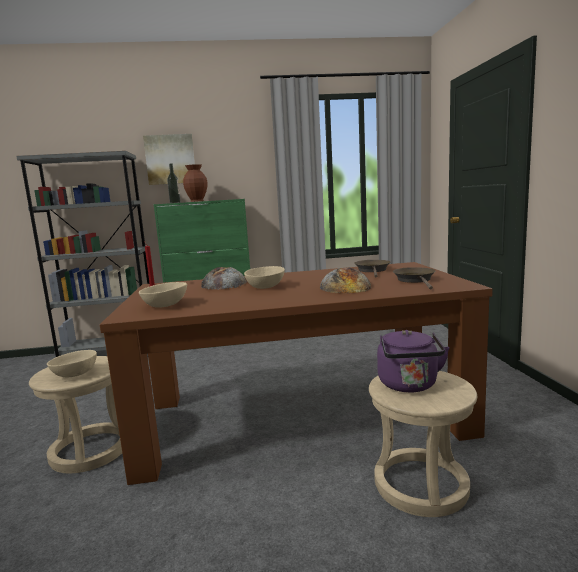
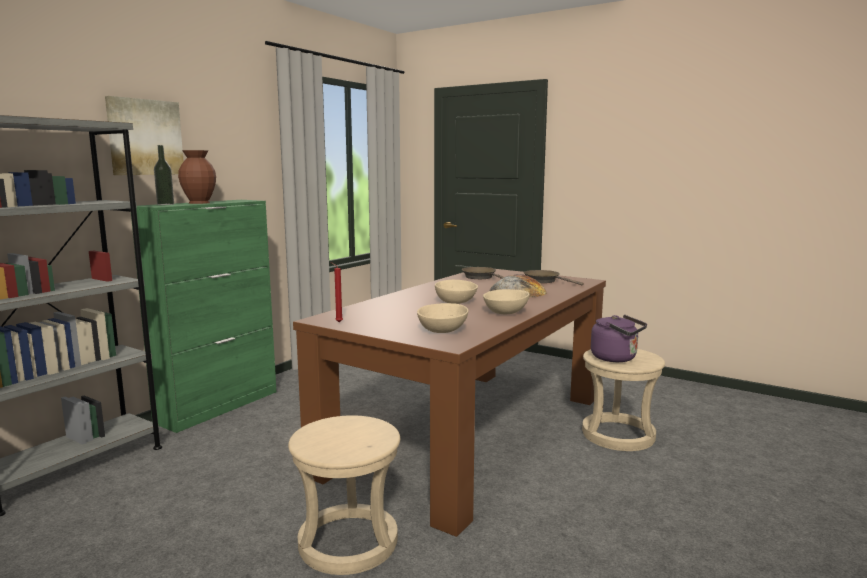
camera: 50 degrees left, 0 degrees up
beige bowl [47,350,97,378] -> beige bowl moved to [483,289,530,314]
bread [201,267,247,290] -> none

